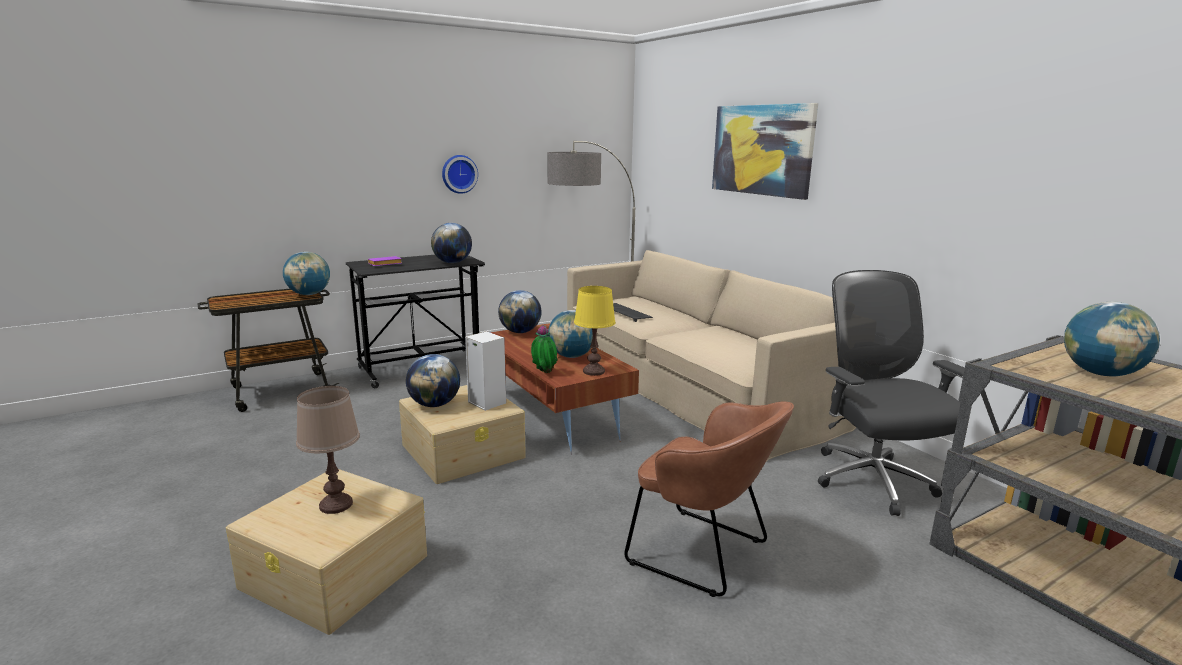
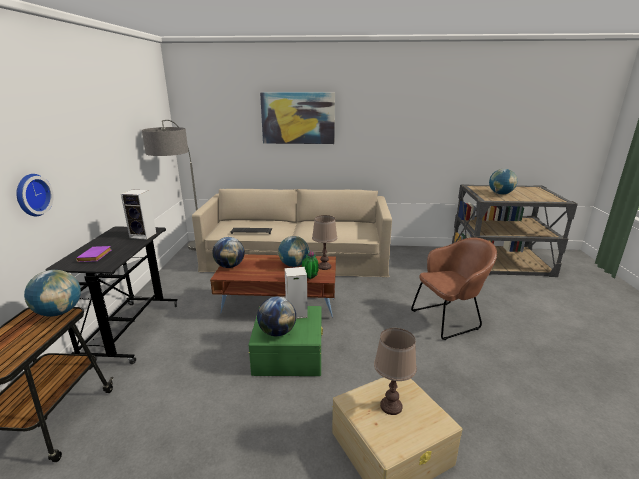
camera: 55 degrees left, 5 degrees up
beige storage box [399,385,526,484] -> green storage box [249,306,323,376]
globe [431,223,472,263] -> speaker [121,190,156,240]
wall clock [442,155,478,194] -> wall clock moved to [16,174,54,216]
yellow table lamp [574,286,615,376] -> brown table lamp [312,215,337,270]
office chair [818,270,965,516] -> none

